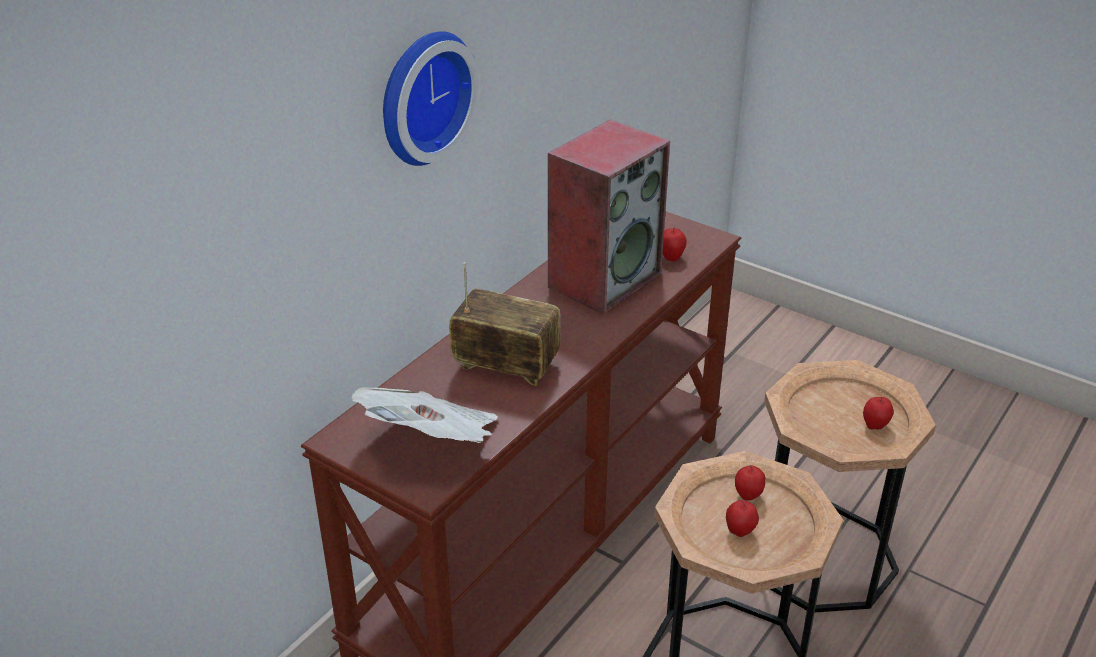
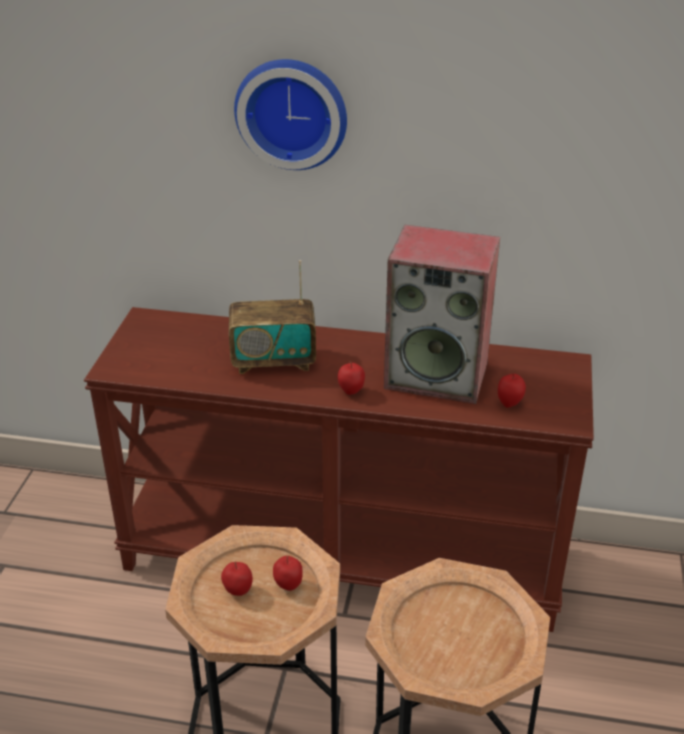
camera: 65 degrees right, 0 degrees up
newspaper [352,387,498,443] -> none
radio [449,262,561,386] -> radio turned 90 degrees clockwise [229,260,316,374]
apple [863,397,894,429] -> apple moved to [338,361,365,395]

